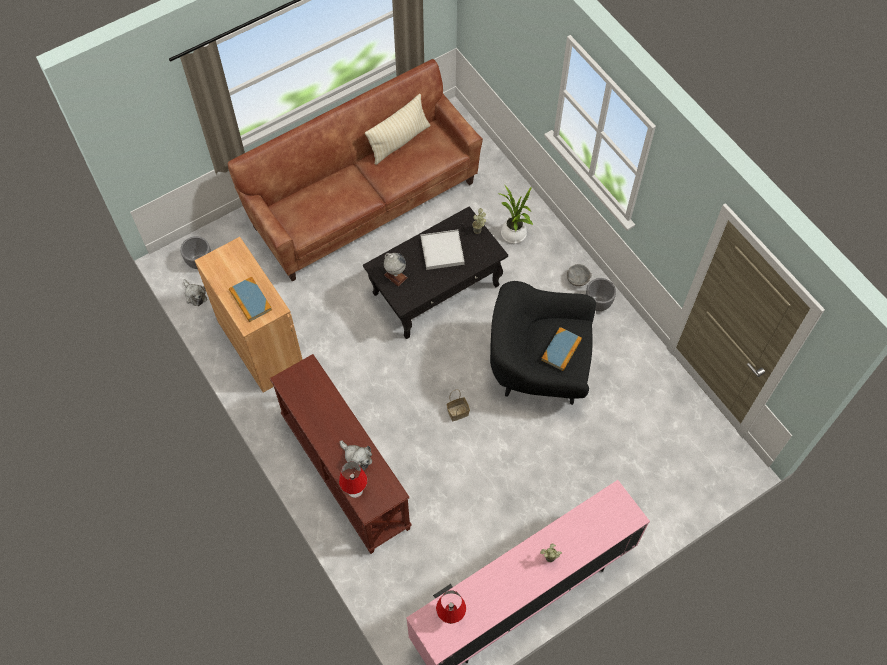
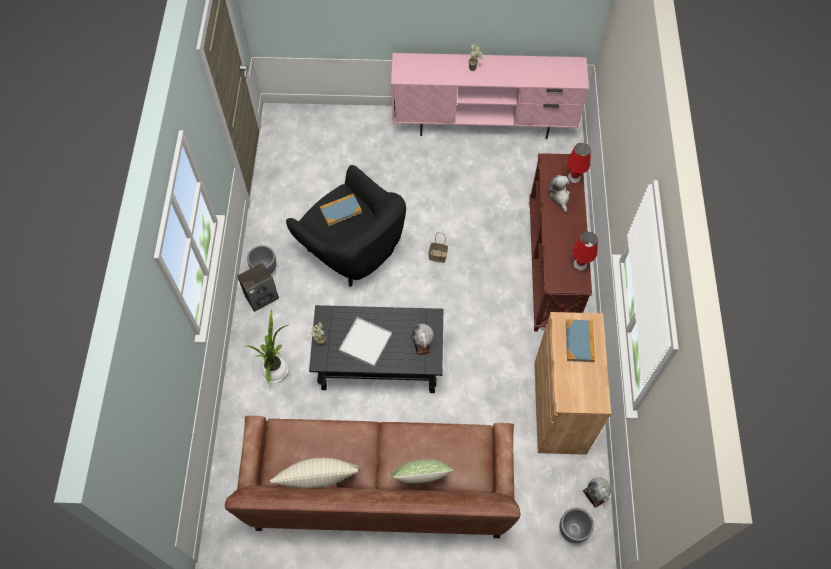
camera: 145 degrees left, 0 degrees up
plush toy [183,279,207,306] -> globe [583,477,611,508]
red table lamp [436,590,466,624] -> red table lamp moved to [572,232,598,270]
grey bowl [567,264,591,286] -> speaker [237,262,279,312]
none -> pillow [391,459,454,483]

